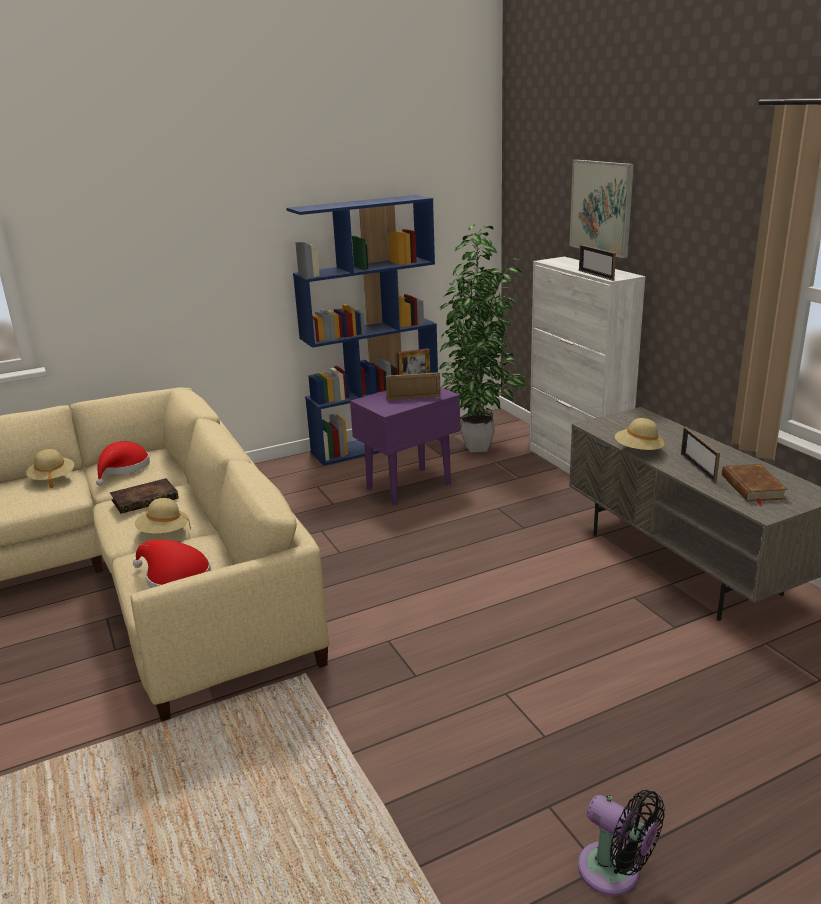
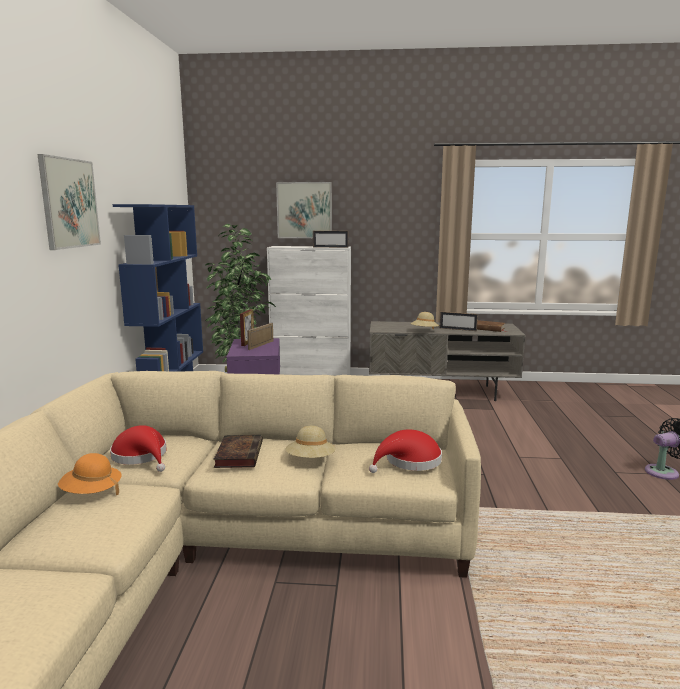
camera: 60 degrees left, 10 degrees down
beige hat [26,449,74,488] -> orange hat [58,453,121,495]
none -> picture [37,154,101,250]

